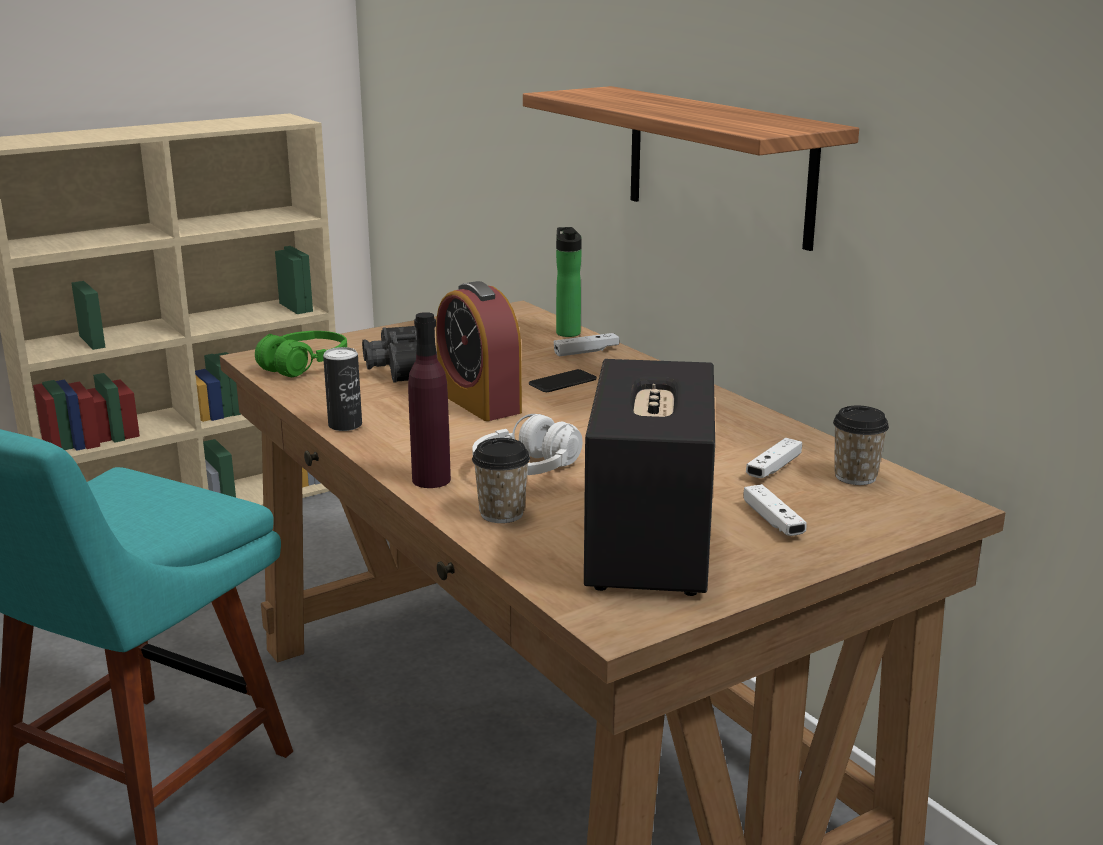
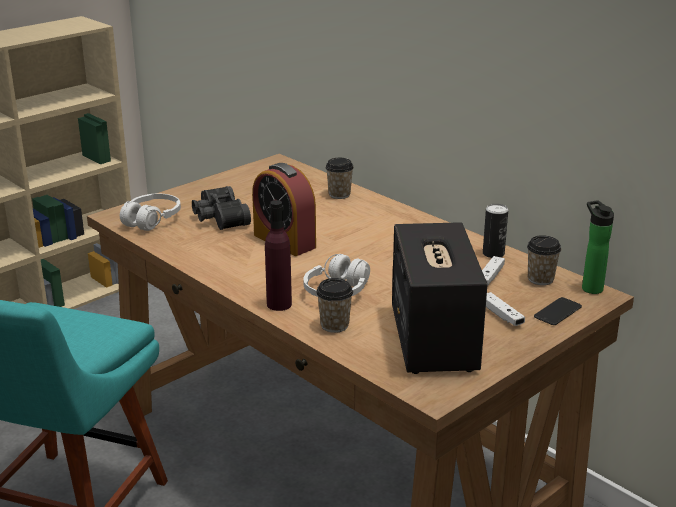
camera: 10 degrees left, 5 degrees up
green headphones [255,331,347,377] -> white headphones [120,194,181,231]
can [323,347,362,431] -> can moved to [483,204,508,258]
shelf [523,86,859,251] -> none
phone [529,369,597,392] -> phone moved to [534,297,582,325]
white game controller [554,333,619,356] -> cup [325,158,354,199]
bottle [556,227,582,337] -> bottle moved to [582,200,614,294]

